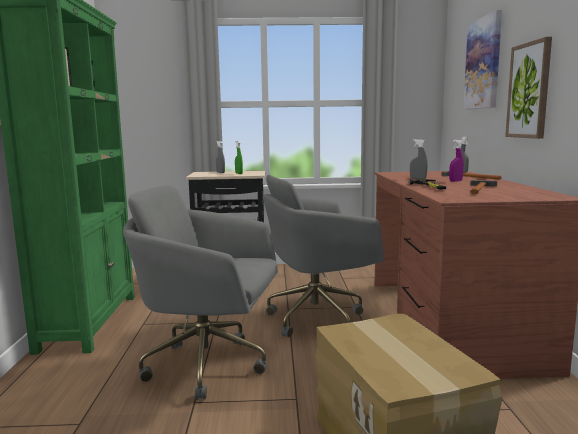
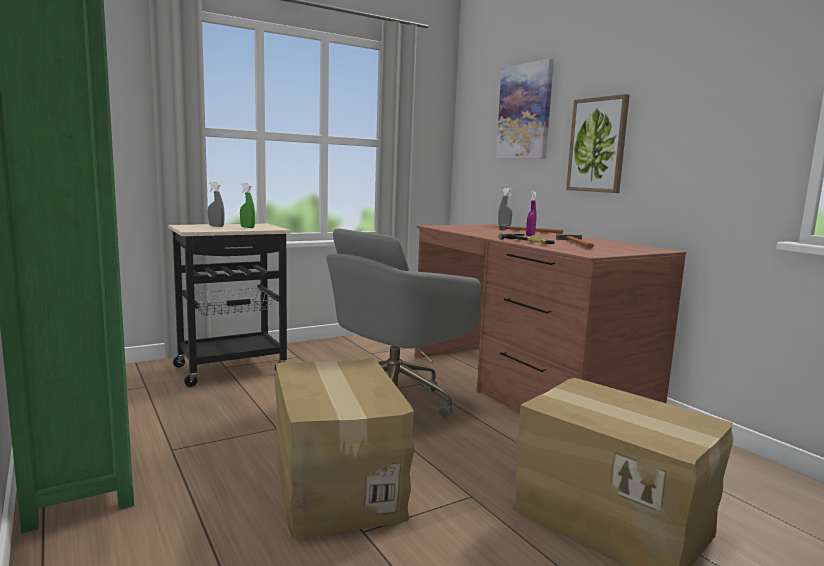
camera: 30 degrees left, 0 degrees up
grey office chair [123,185,278,400] -> cardboard box [275,357,414,538]
grey spray bottle [410,139,428,179] -> none

